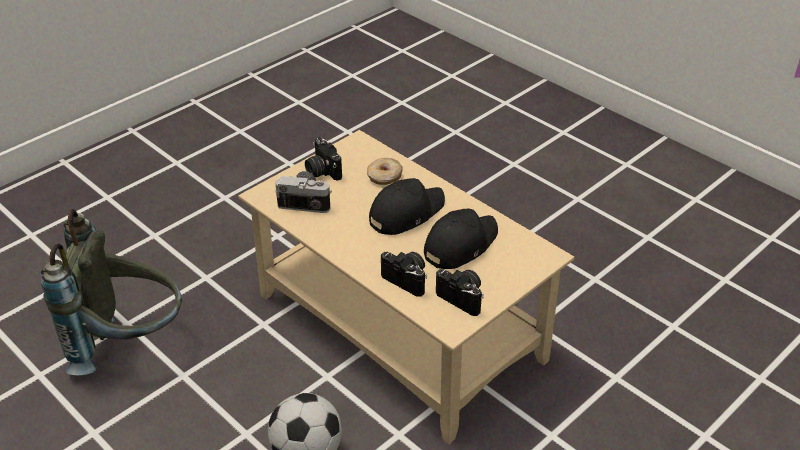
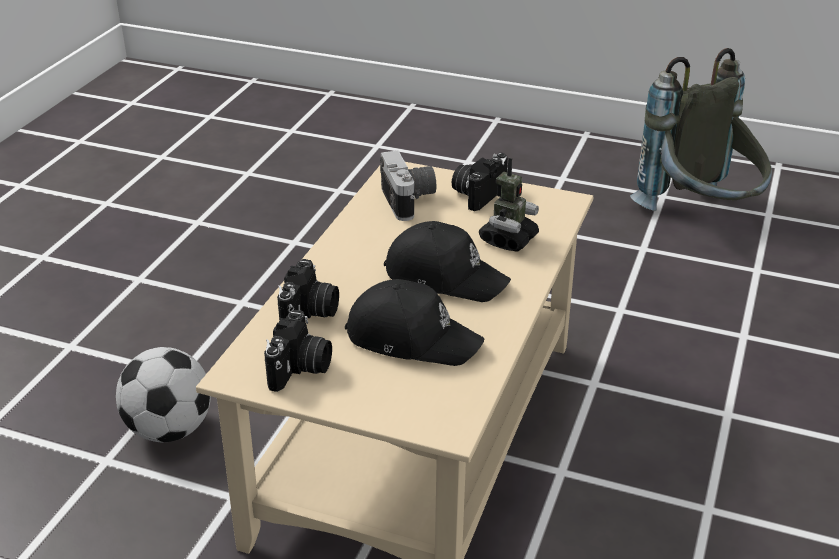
camera: 65 degrees right, 5 degrees down
grey backpack [41,209,182,375] -> grey backpack moved to [630,48,772,211]
donut [367,158,403,185] -> toy robot [479,158,539,251]

